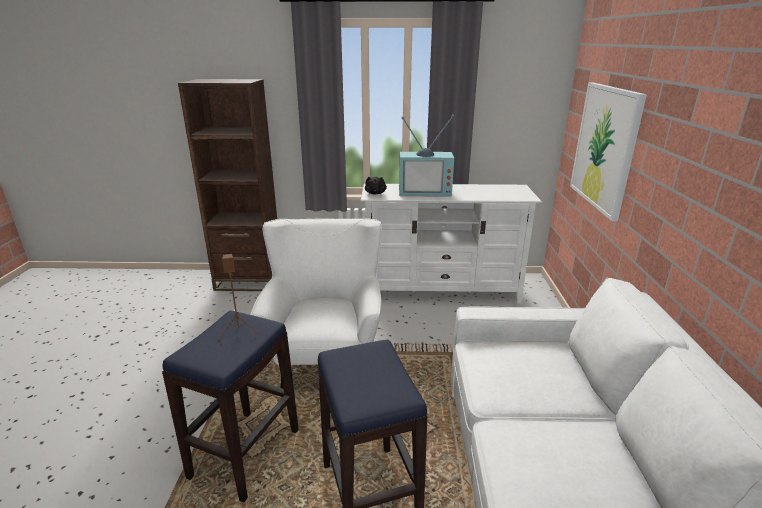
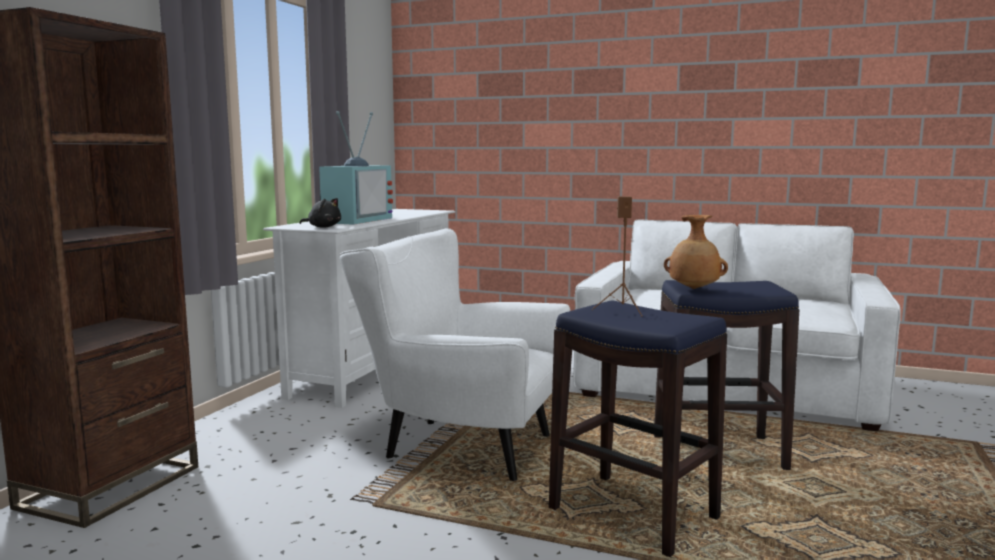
camera: 70 degrees left, 15 degrees down
picture [570,83,647,221] -> none
none -> brown vase [664,215,728,289]

